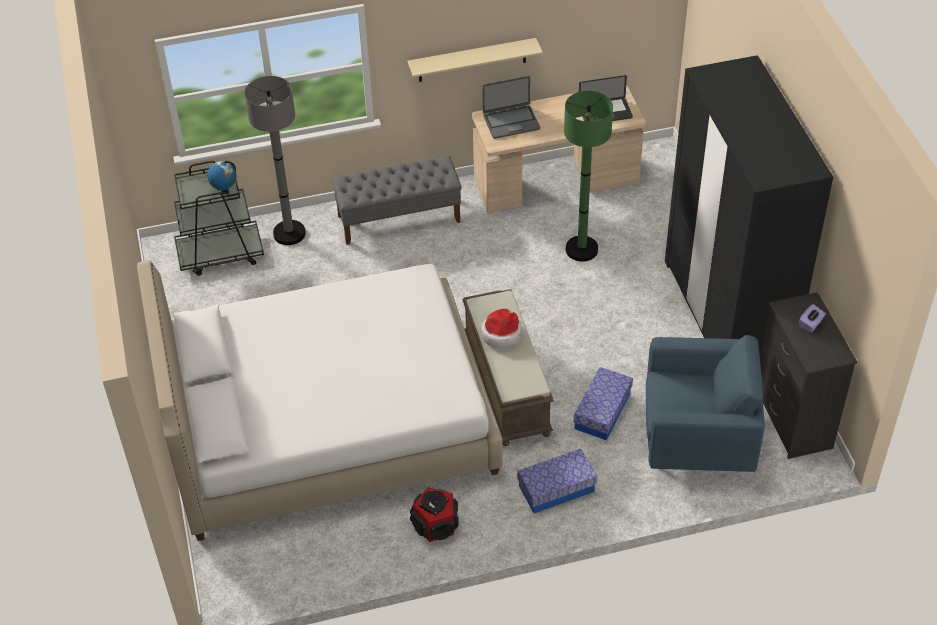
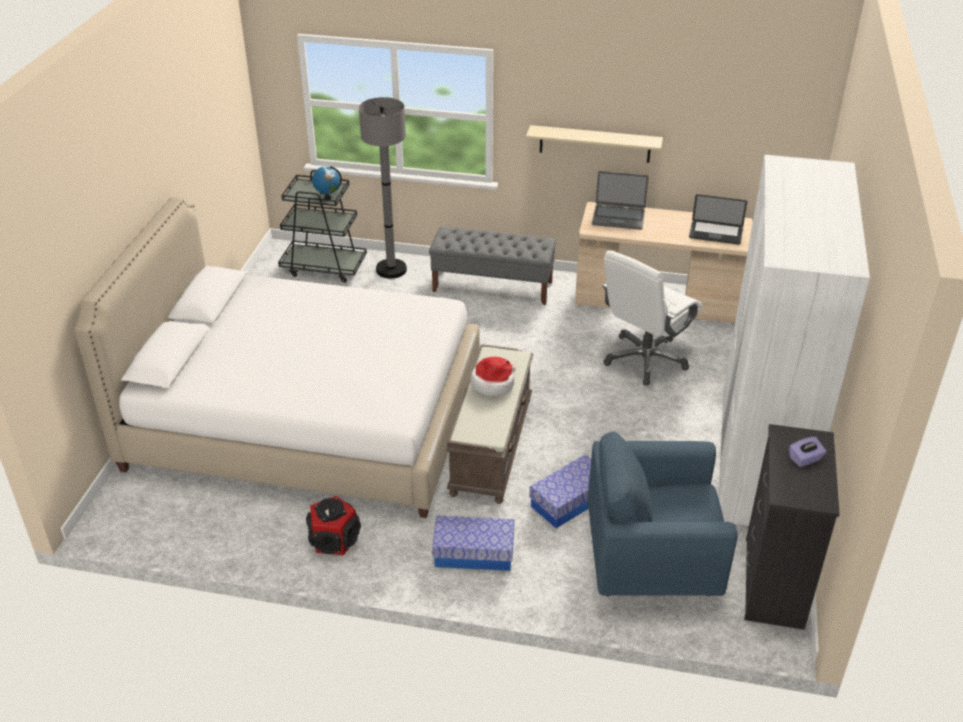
camera: 25 degrees right, 10 degrees down
green floor lamp [564,91,613,262] -> white office chair [602,250,702,386]
blue armchair [646,335,765,472] -> blue armchair turned 150 degrees clockwise [588,432,738,597]
black wardrobe [665,55,833,356] -> white wardrobe [718,155,870,526]

